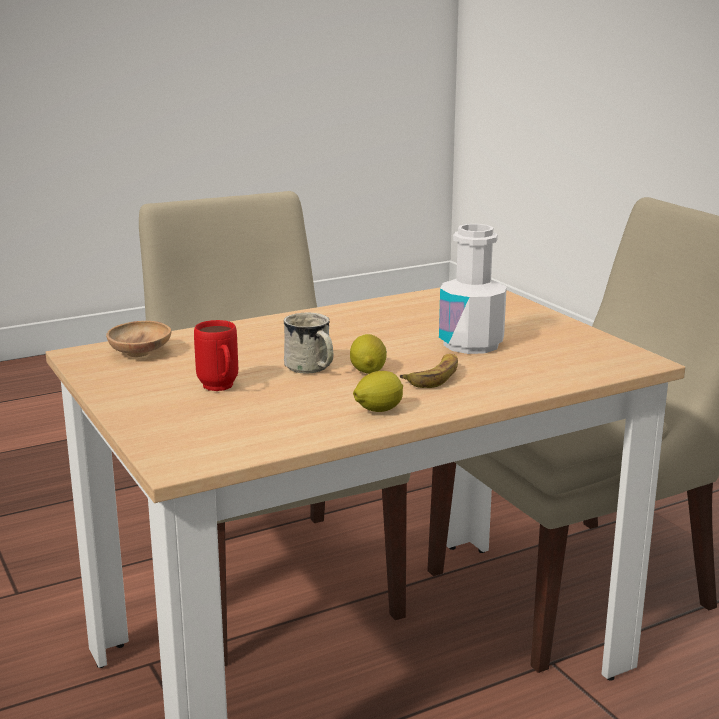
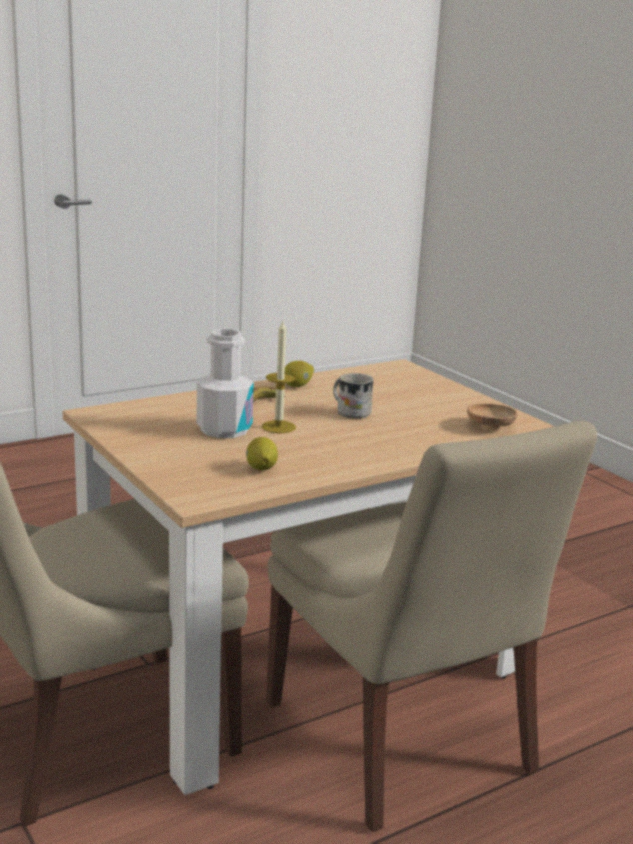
camera: 175 degrees right, 0 degrees up
red mug [194,320,238,391] -> none
lemon [350,334,387,374] -> lemon moved to [246,437,278,470]
none -> candle [262,321,296,433]

